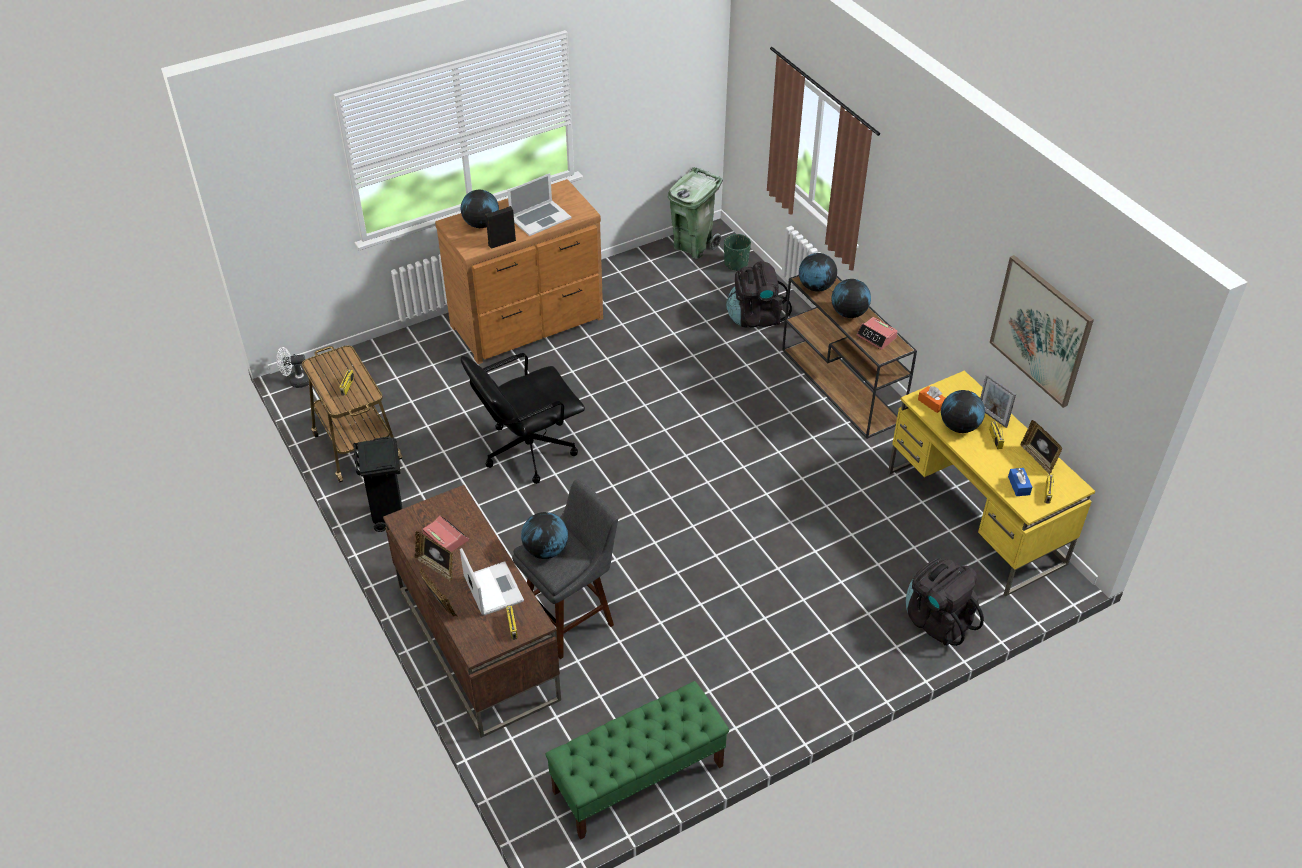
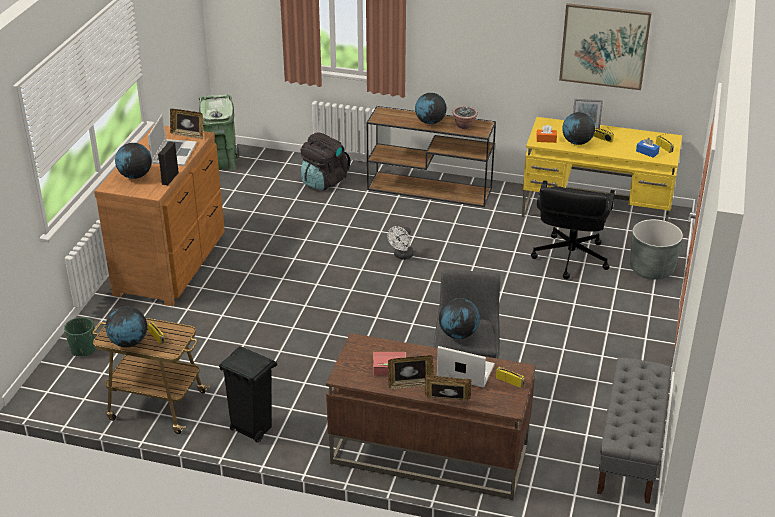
camera: 45 degrees left, 10 degrees down
white fan [277,347,309,388] -> white fan moved to [387,226,414,260]
black office chair [461,353,585,484] -> black office chair moved to [531,180,615,279]
green bench [545,681,729,840] -> grey bench [597,358,671,504]
green planter [724,234,751,271] -> green planter moved to [64,317,96,356]
globe [799,253,837,292] -> globe moved to [106,306,147,347]
alarm clock [857,317,898,350] -> potted plant [452,106,478,129]
black backpack [905,558,984,646] -> grey planter [630,219,683,280]
picture frame [1021,420,1062,474] -> picture frame moved to [170,109,203,139]

